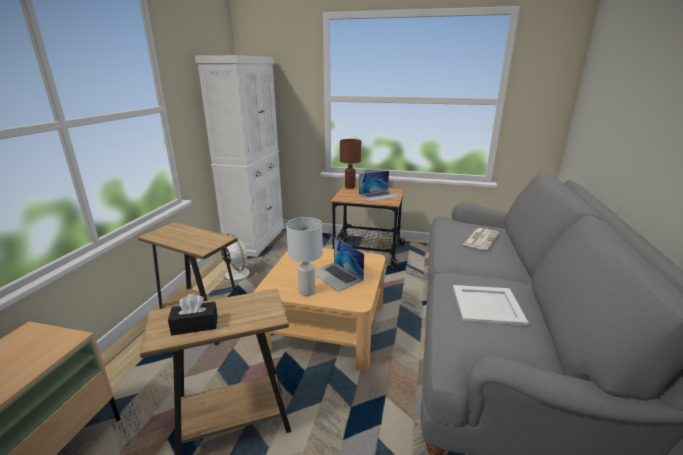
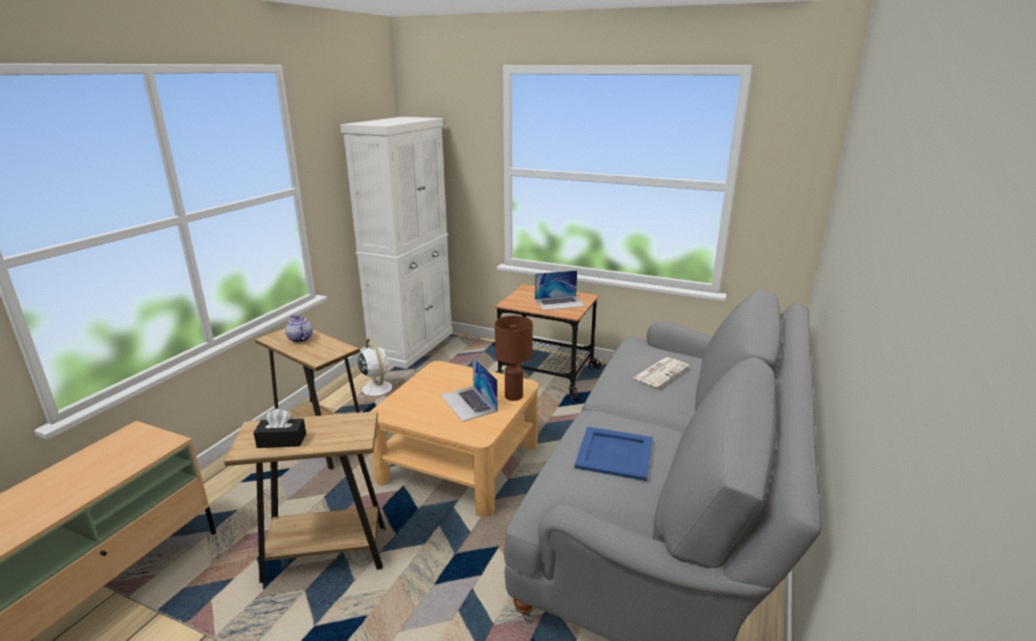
camera: 10 degrees right, 0 degrees up
white table lamp [286,217,323,296] -> none
brown table lamp [340,139,361,189] -> brown table lamp moved to [495,316,533,401]
white tray [453,285,529,325] -> blue tray [574,427,653,481]
none -> teapot [285,315,313,343]

